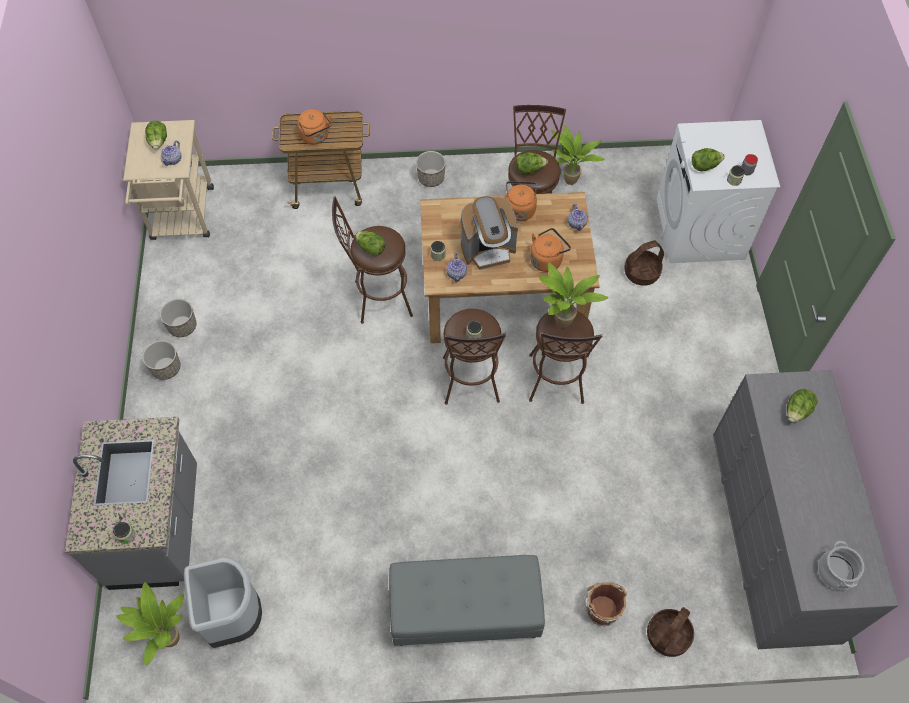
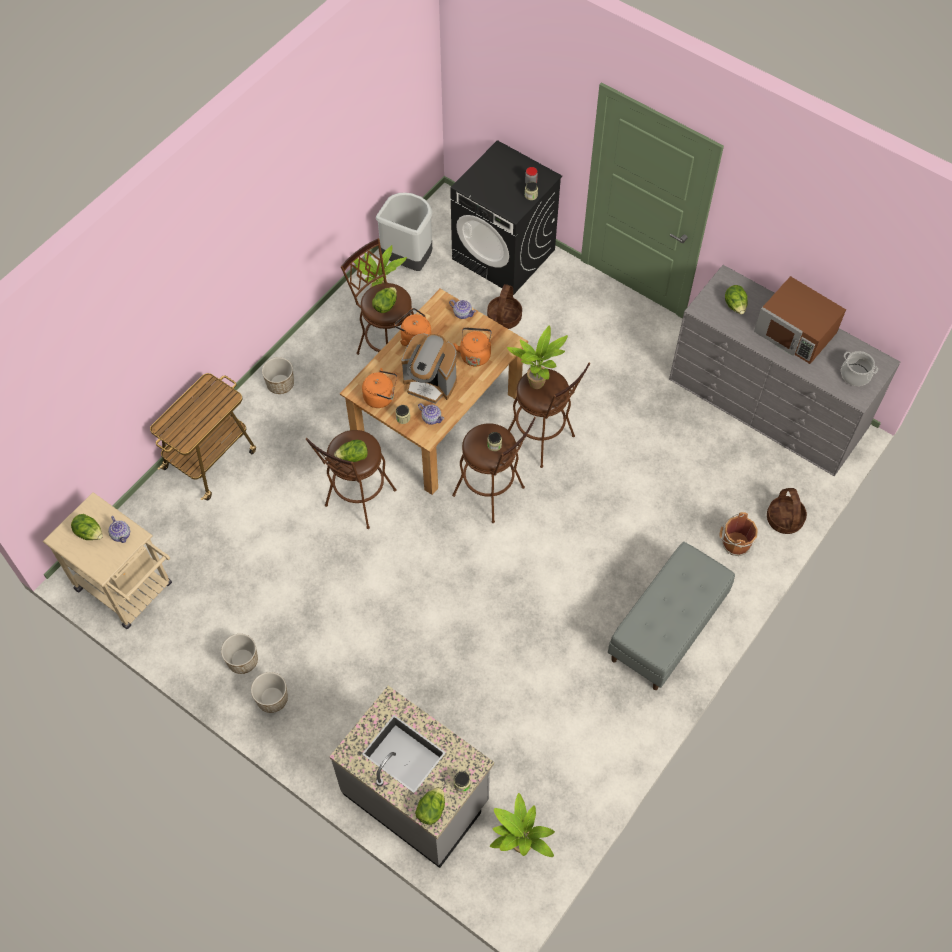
camera: 50 degrees left, 0 degrees up
grey trash can [184,558,262,648] -> grey trash can moved to [376,193,433,271]
orange kettle [297,109,332,145] -> orange kettle moved to [362,368,397,408]
coffee machine [461,196,518,270] -> coffee machine turned 90 degrees clockwise [401,334,457,404]
white washing machine [656,120,780,263] -> black washing machine [450,140,562,295]
lettuce [692,148,725,171] -> lettuce moved to [415,787,445,825]
none -> brown microwave [754,276,846,364]

